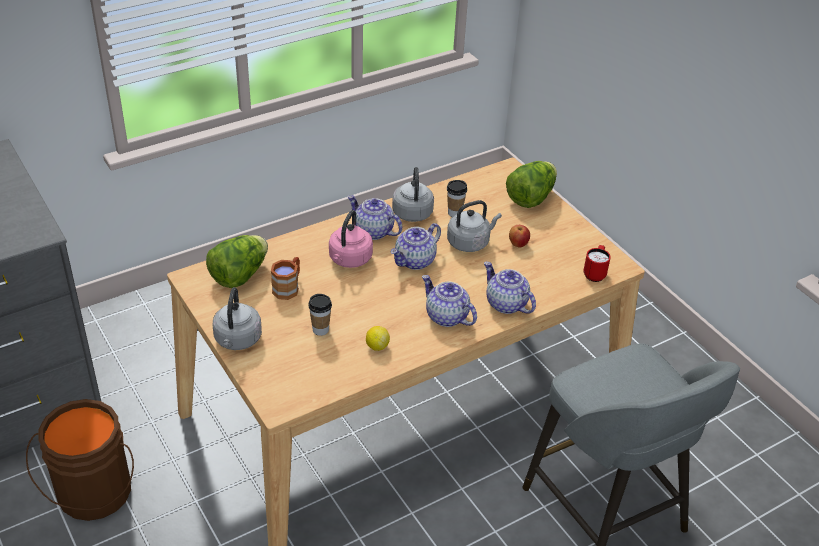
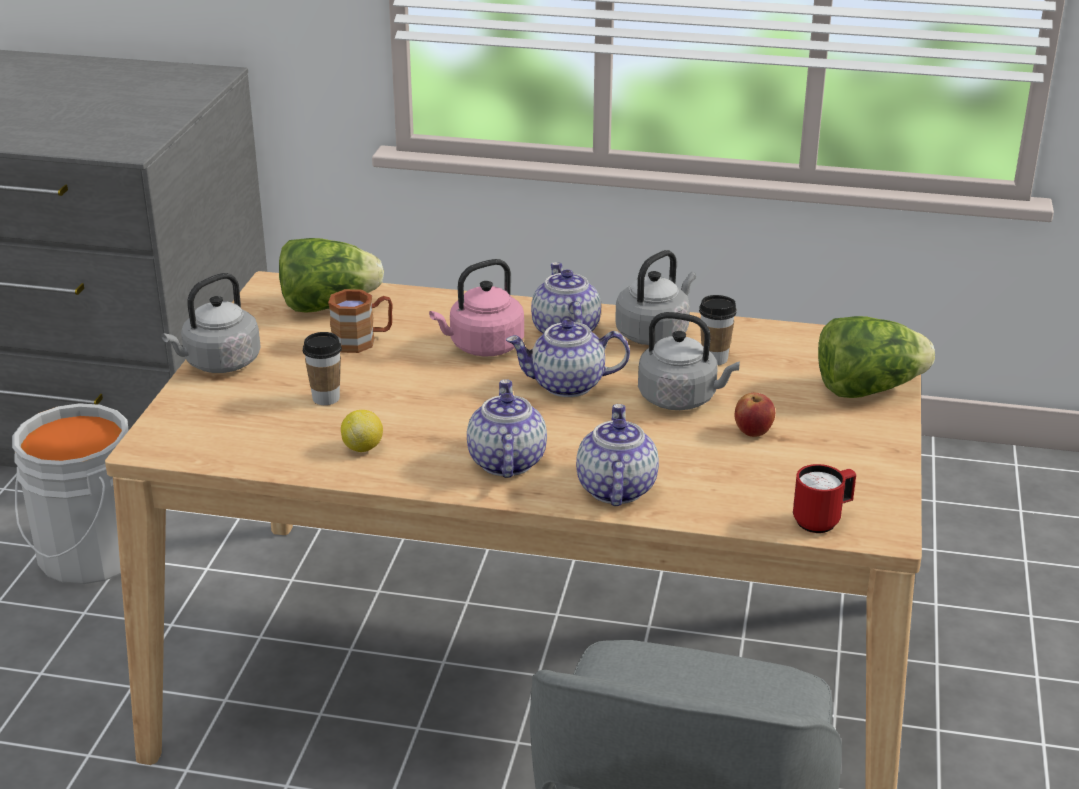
camera: 45 degrees right, 10 degrees down
brown bucket [26,399,134,521] -> grey bucket [12,403,129,584]

